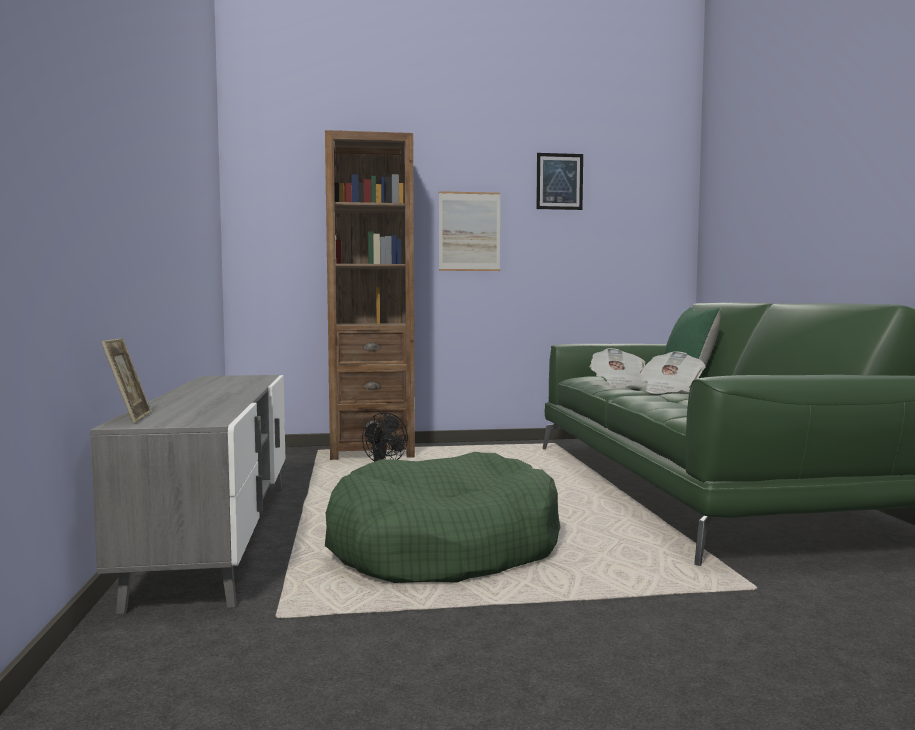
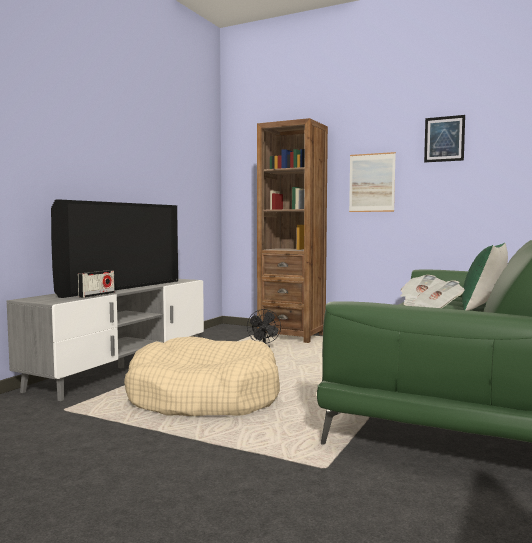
camera: 35 degrees right, 0 degrees up
picture frame [101,338,151,423] -> none
green dog bed [325,452,560,583] -> beige dog bed [124,336,280,416]
none -> television [51,200,178,298]
none -> radio [78,270,115,298]

